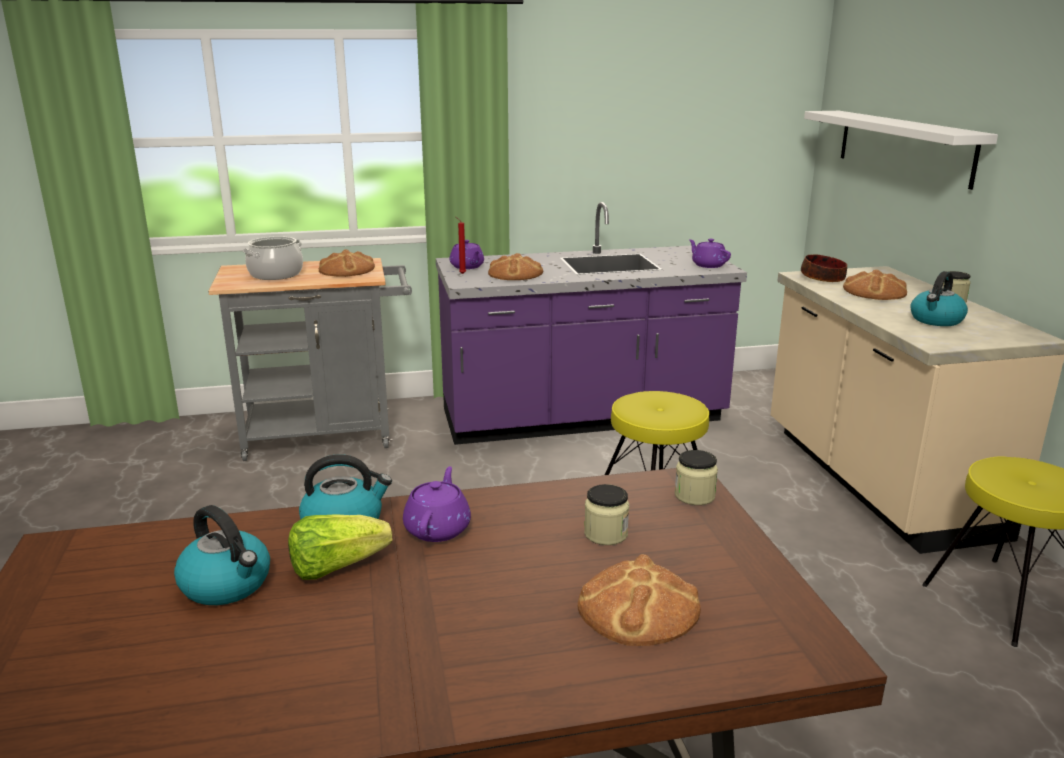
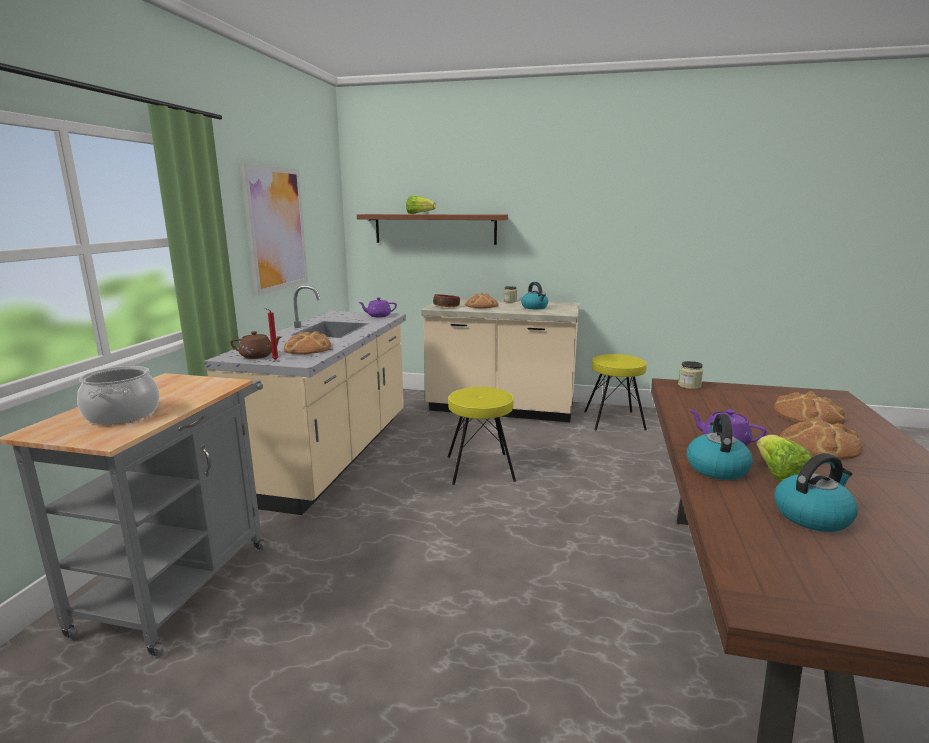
camera: 65 degrees left, 5 degrees down
bread [319,249,375,277] -> bread moved to [780,417,862,460]
purple counter [436,202,747,445] -> beige counter [204,285,406,515]
purple teapot [450,240,484,269] -> brown teapot [230,331,283,359]
jar [584,484,629,545] -> none
white shelf [804,111,998,190] -> brown shelf [357,214,508,245]
none -> picture [240,163,308,295]
none -> lettuce [406,196,436,214]

